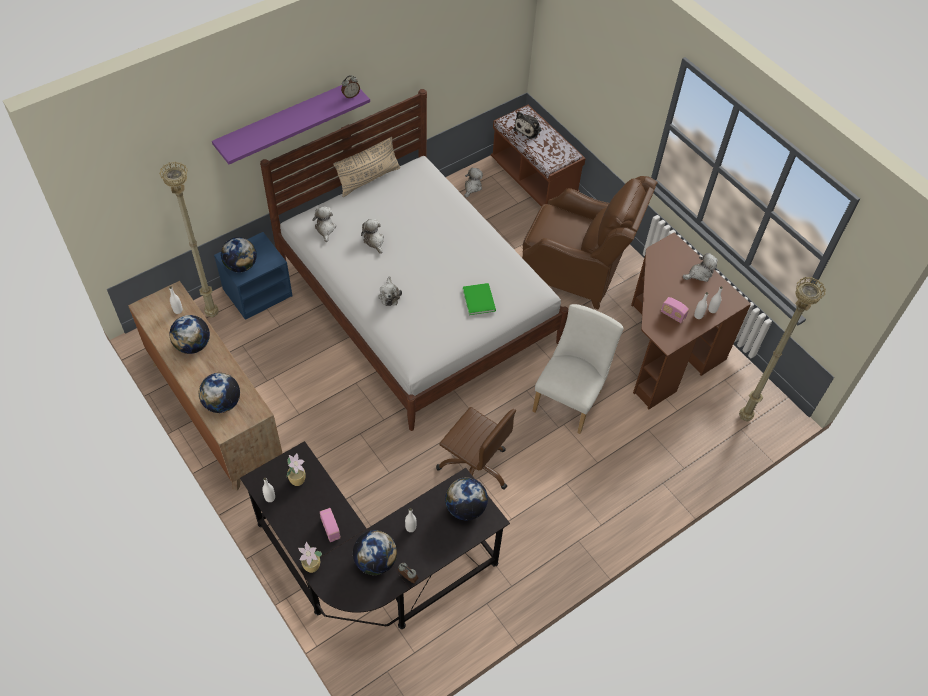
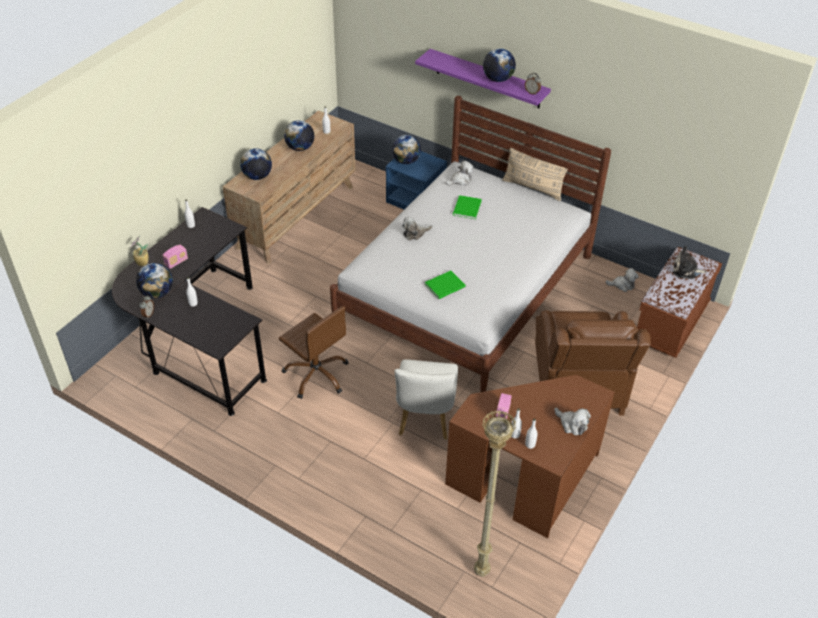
camera: 70 degrees right, 10 degrees down
beige floor lamp [159,161,219,318] -> none
potted plant [287,453,306,486] -> none
plush toy [361,219,384,254] -> green book [453,195,482,219]
brown office chair [436,407,516,490] -> brown office chair turned 60 degrees counterclockwise [279,306,349,399]
globe [445,477,488,520] -> globe moved to [483,48,516,82]
white chair [532,304,624,434] -> white chair turned 90 degrees clockwise [394,359,458,440]

